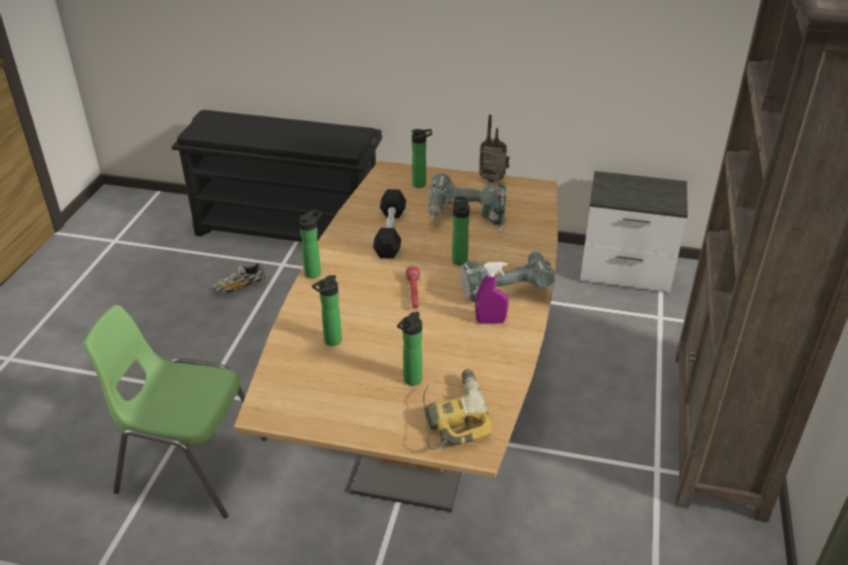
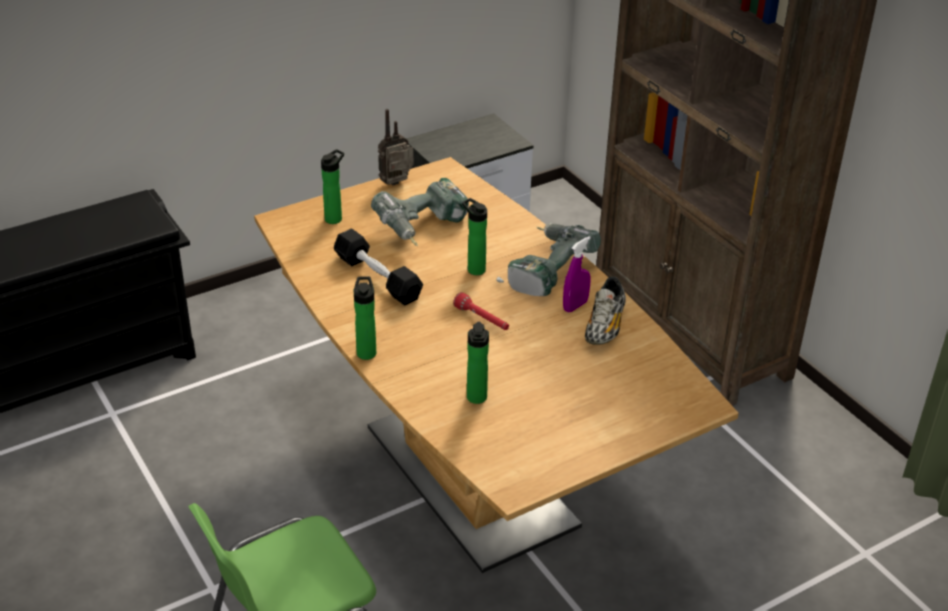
camera: 45 degrees left, 0 degrees up
shoe [209,263,265,294] -> shoe moved to [585,276,626,345]
bottle [397,312,422,386] -> none
power drill [423,369,492,449] -> none

